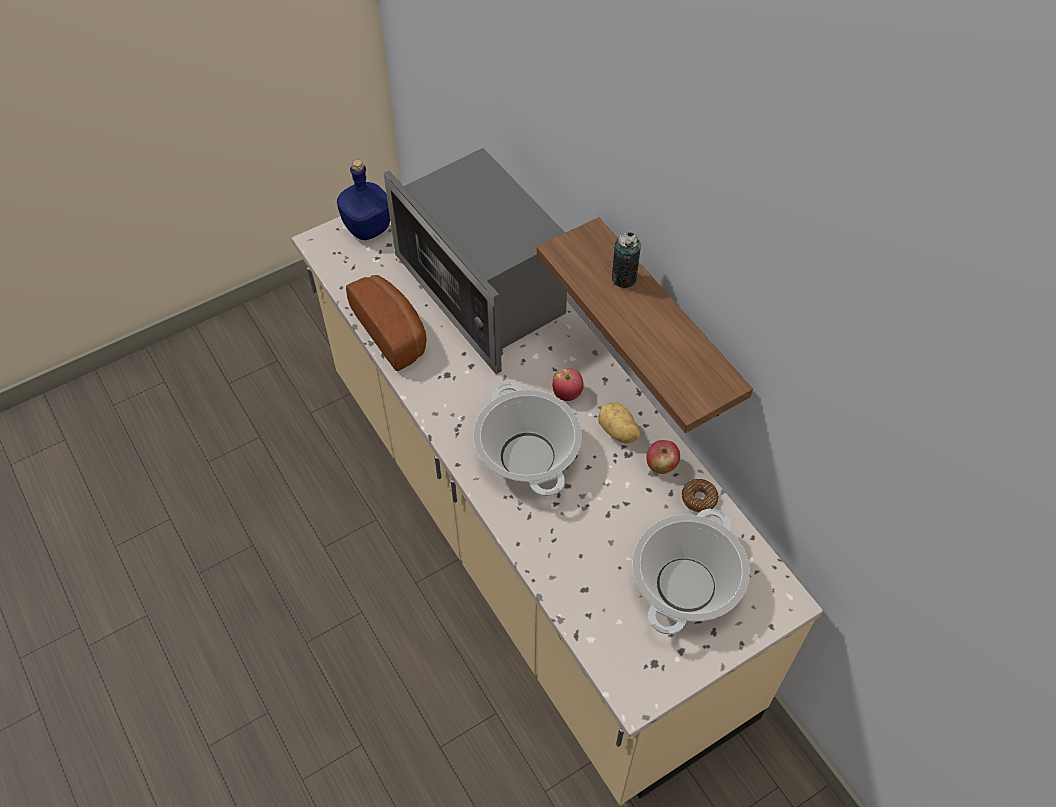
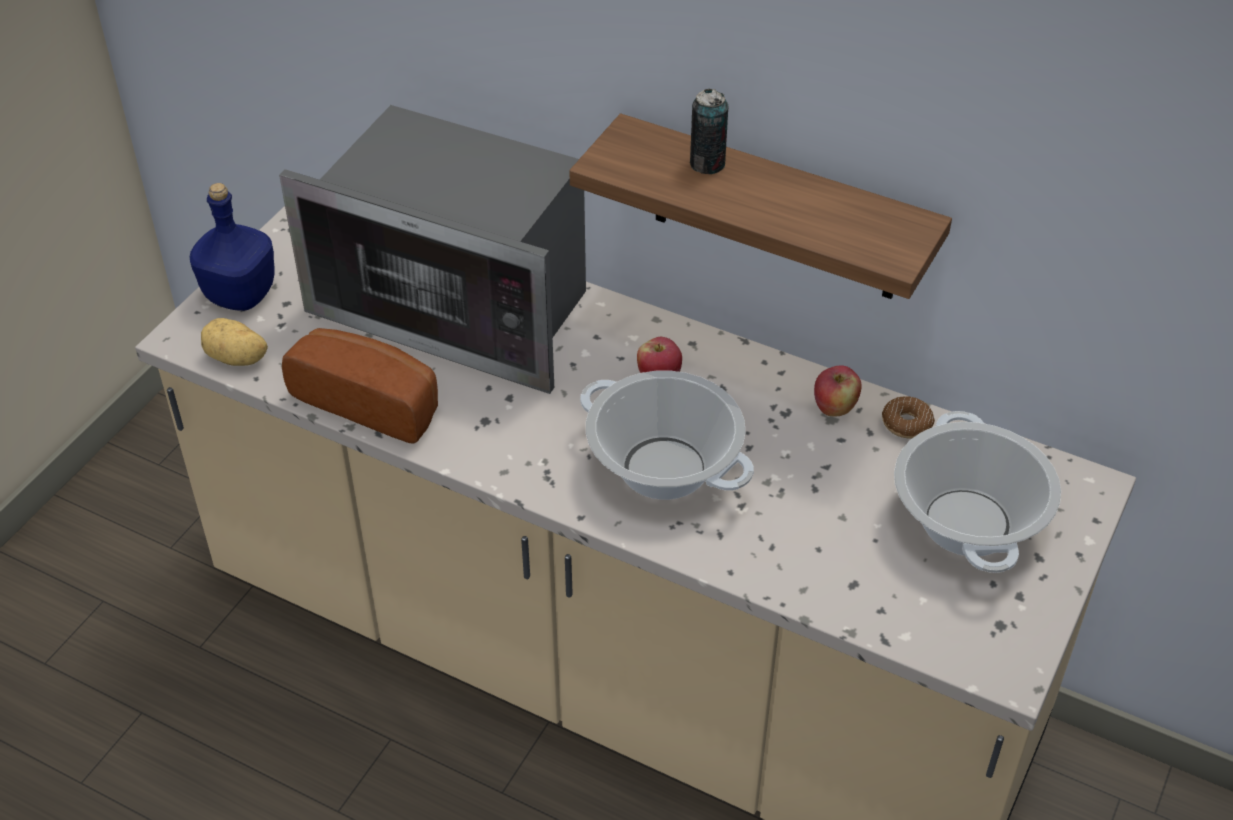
camera: 30 degrees left, 10 degrees down
potato [598,402,640,444] -> potato moved to [201,318,268,366]

